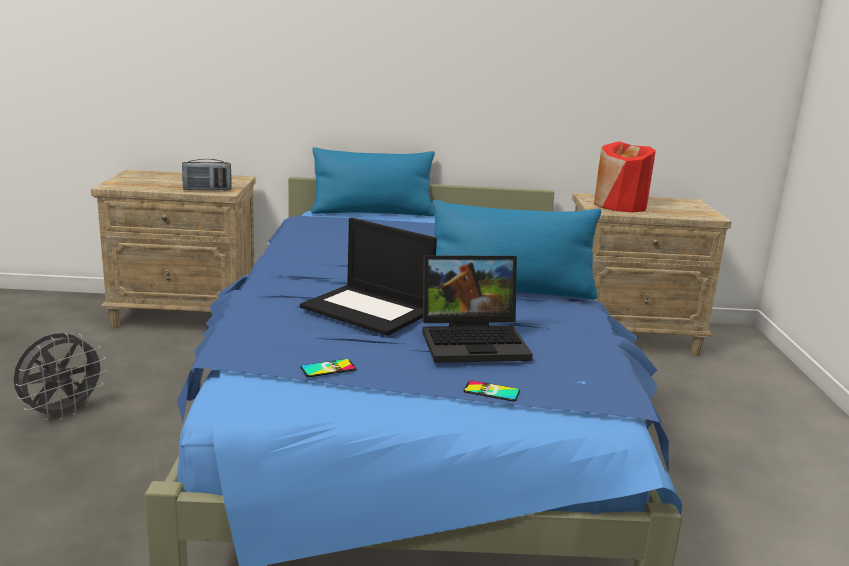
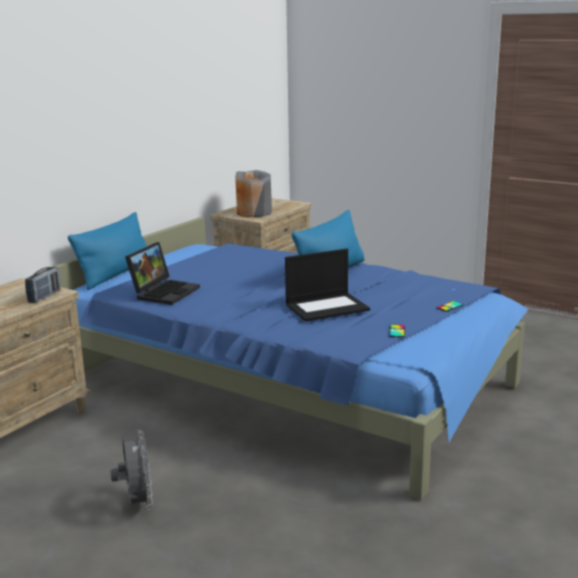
camera: 55 degrees left, 0 degrees up
laptop [422,255,533,363] -> laptop moved to [125,242,200,305]
red vase [594,142,656,212] -> grey vase [235,170,272,217]

